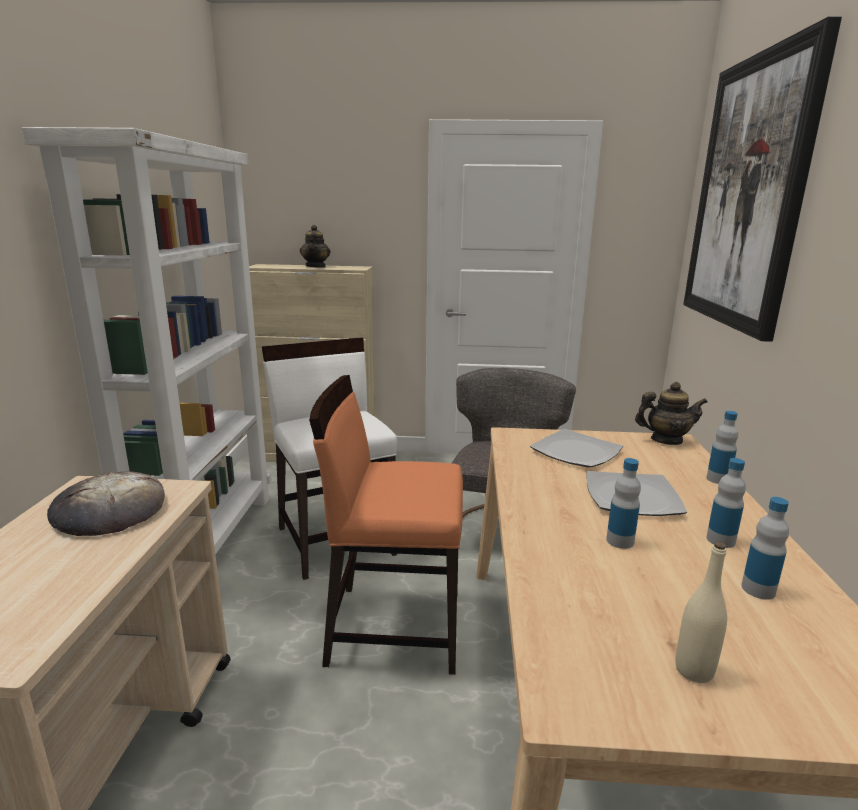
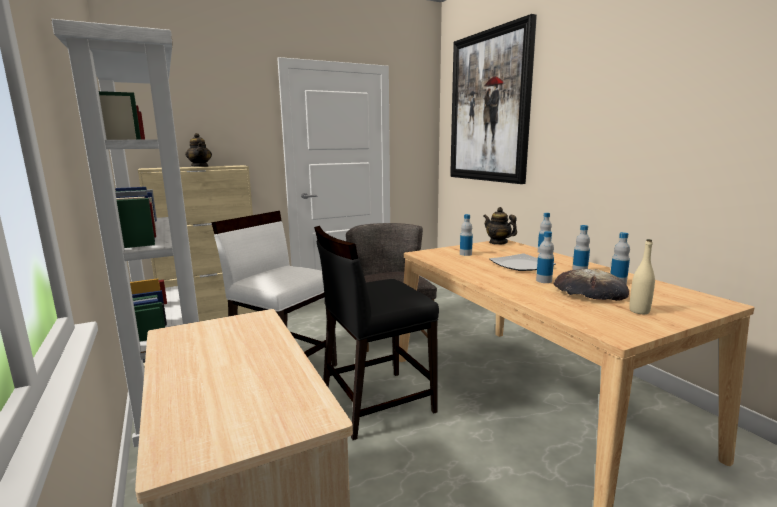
camera: 30 degrees left, 5 degrees down
bread [47,471,165,536] -> bread moved to [554,269,629,301]
orange chair [309,375,463,675] -> black chair [314,226,439,440]
plate [530,429,623,468] -> bottle [460,214,473,256]
teapot [635,382,707,445] -> teapot turned 105 degrees counterclockwise [483,207,517,245]

